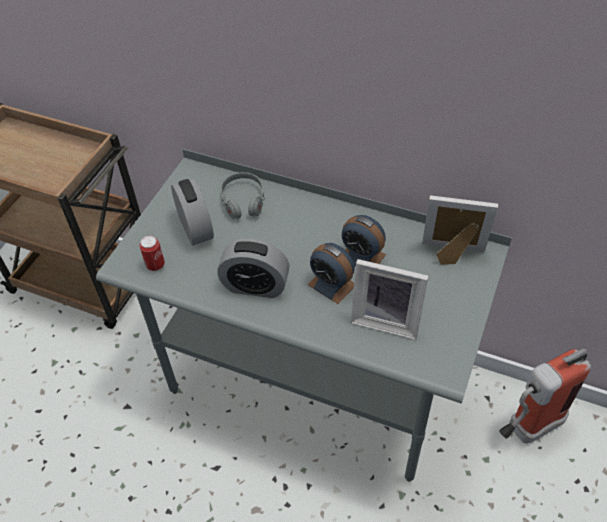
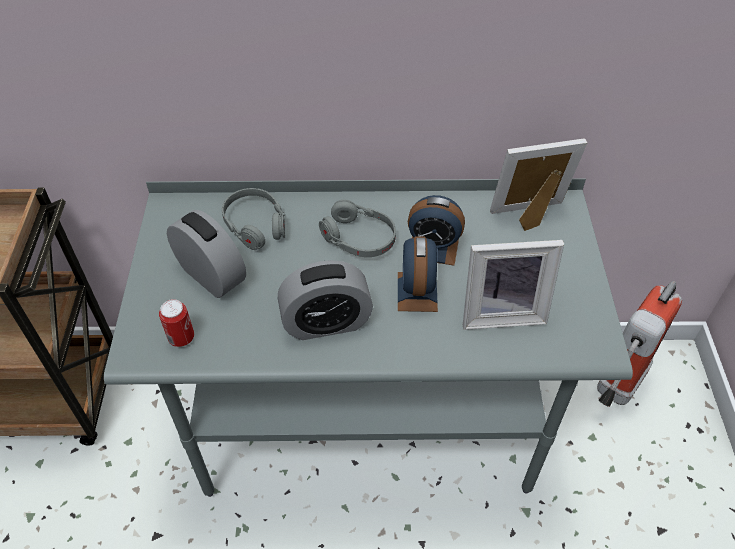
camera: 25 degrees left, 0 degrees up
alarm clock [307,243,355,304] -> alarm clock turned 75 degrees clockwise [398,236,438,312]
none -> grey headphones [319,200,396,257]

